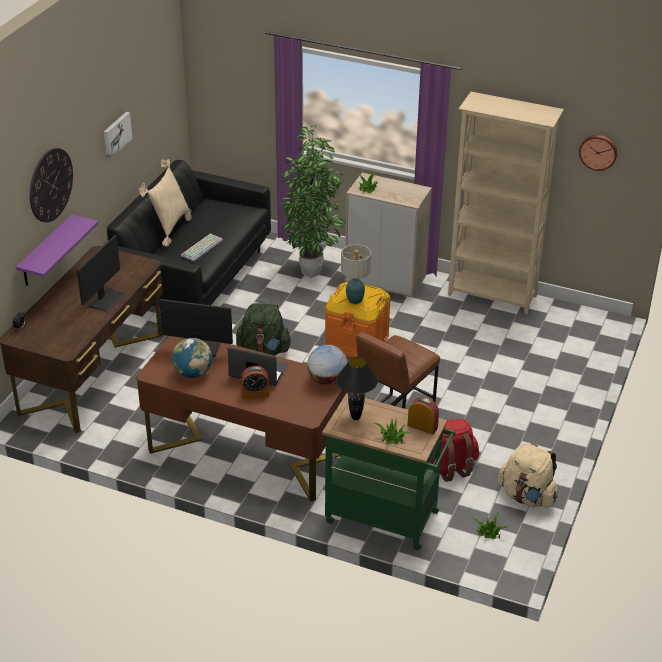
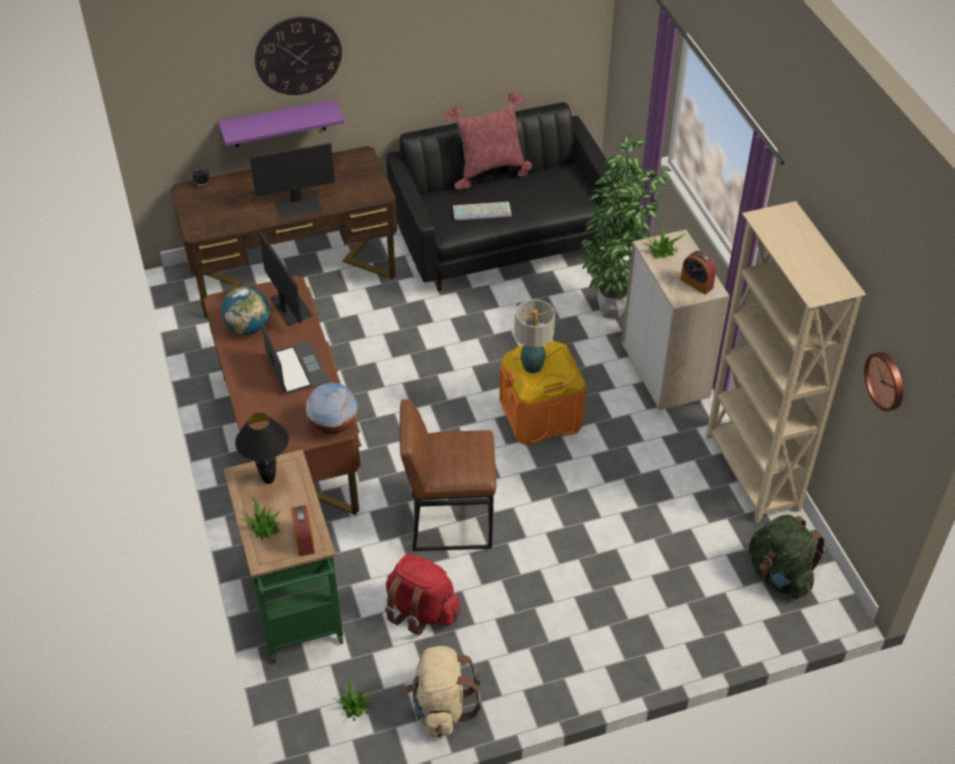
camera: 50 degrees right, 10 degrees up
picture [104,112,132,159] -> none
beige pillow [139,159,192,247] -> red pillow [445,92,533,190]
green backpack [236,303,292,355] -> green backpack moved to [749,515,825,599]
alarm clock [241,366,269,399] -> alarm clock moved to [680,251,716,295]

